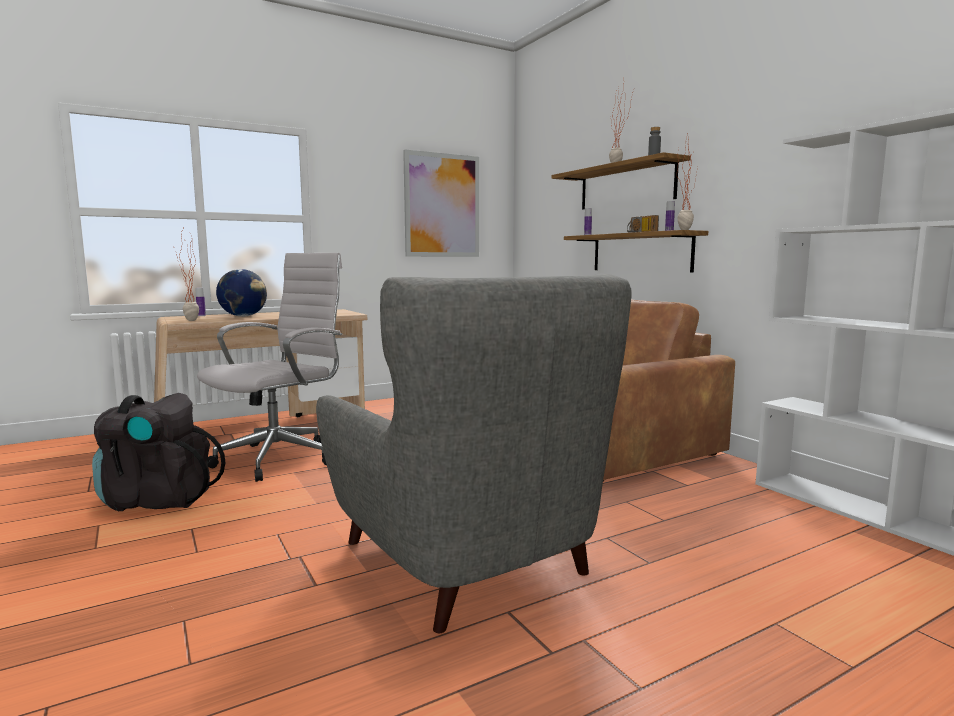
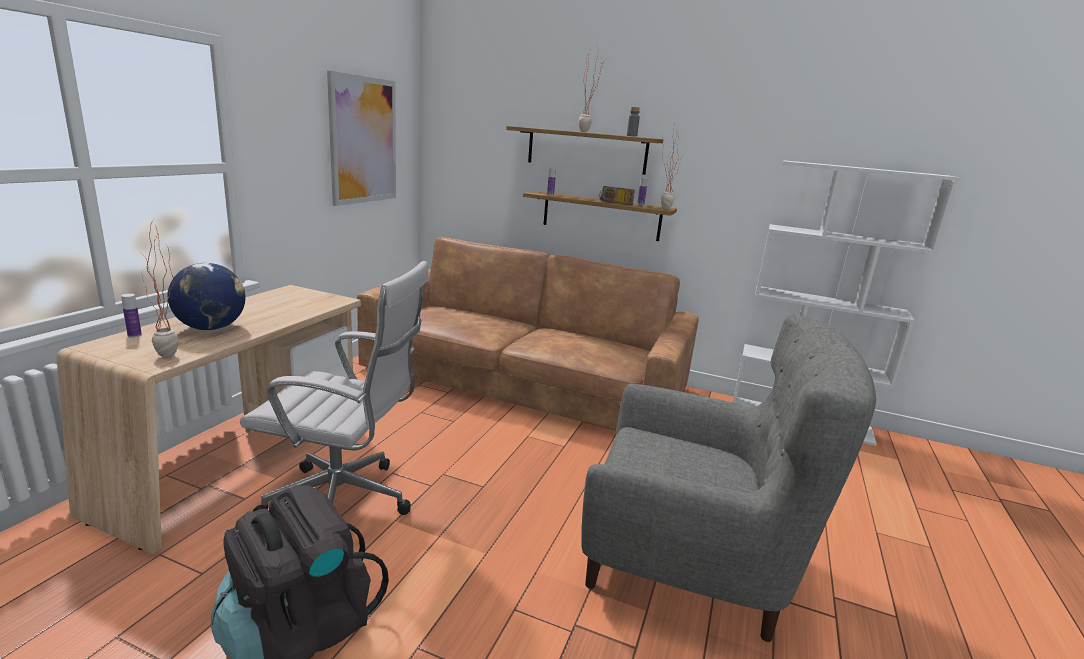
camera: 40 degrees left, 10 degrees up
white office chair [197,253,342,482] -> white office chair turned 105 degrees clockwise [240,261,429,515]

